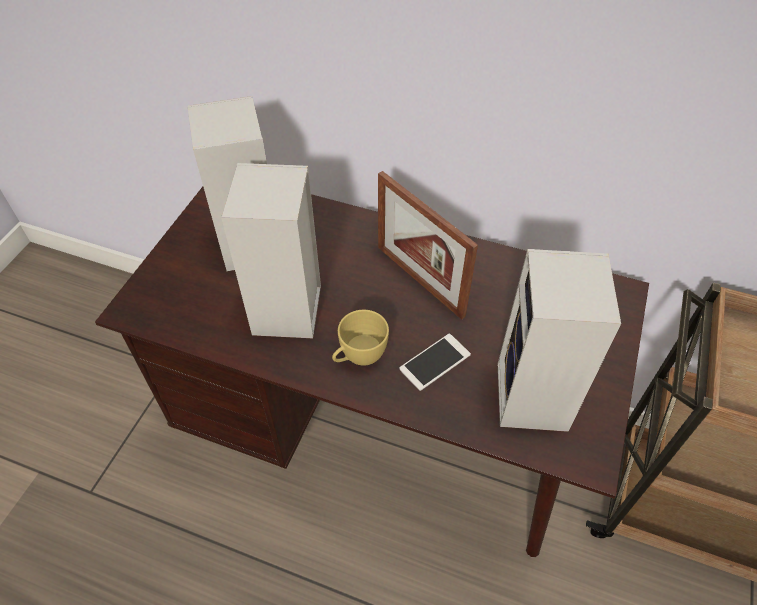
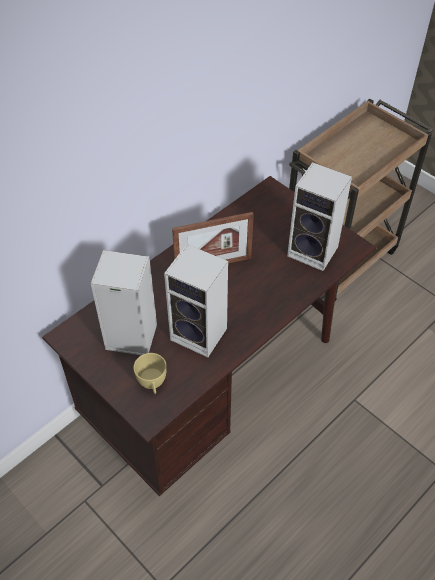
camera: 65 degrees left, 0 degrees up
yellow cup [332,310,389,366] -> yellow cup moved to [133,353,167,394]
phone [399,334,471,391] -> none

